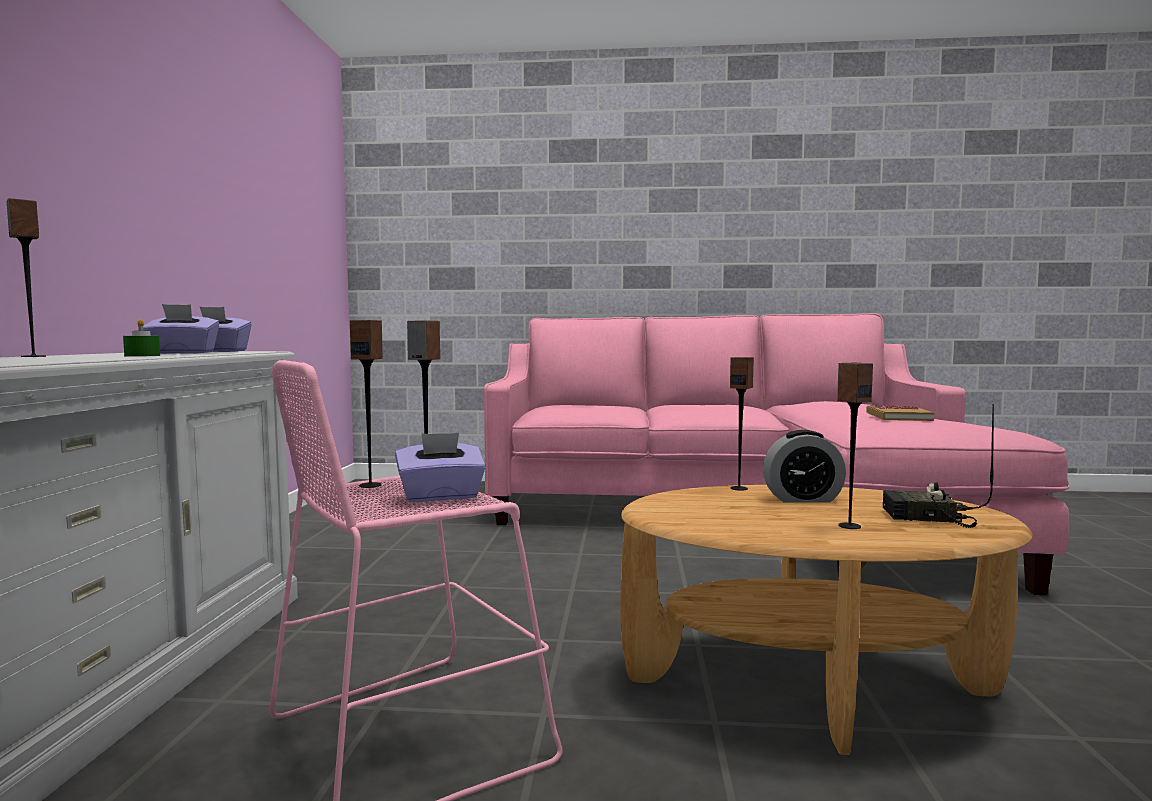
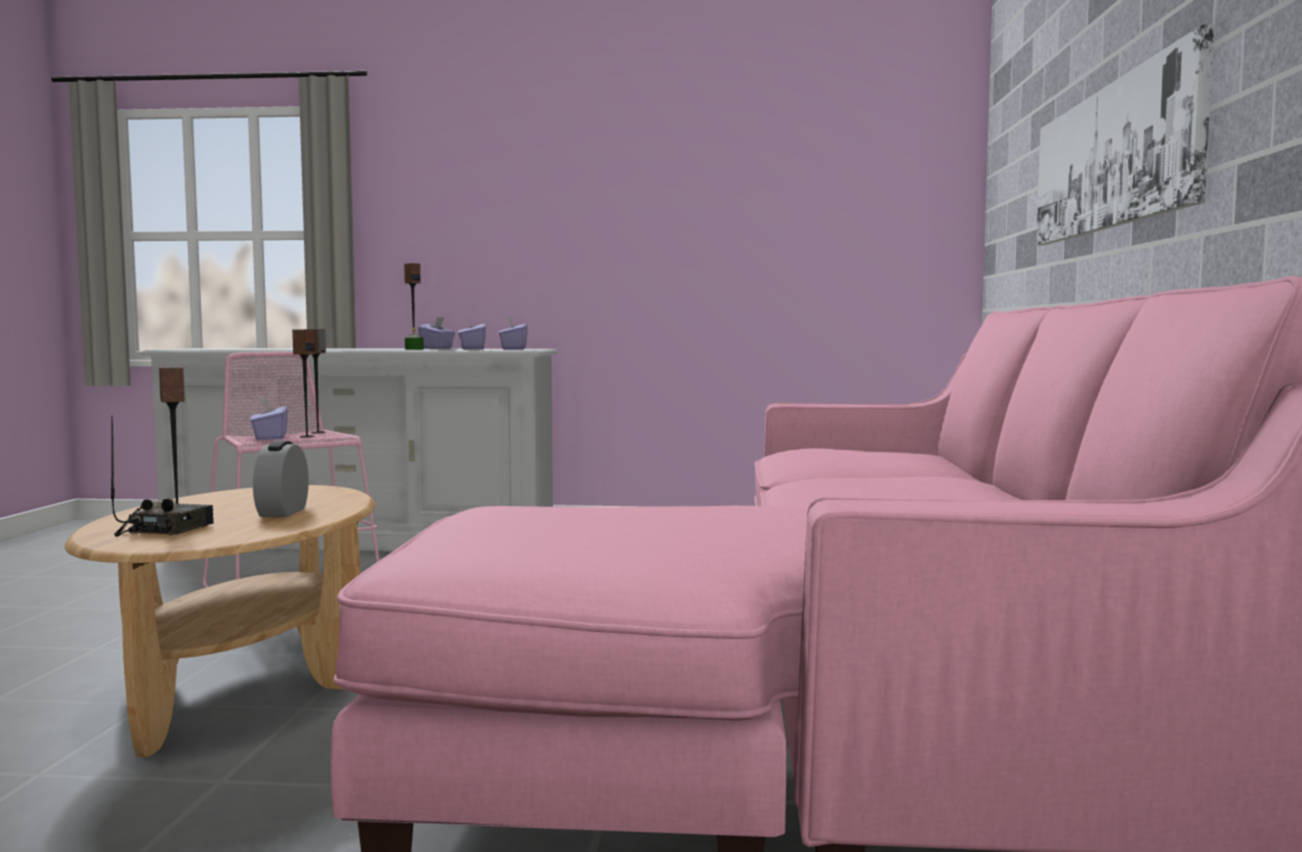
camera: 90 degrees right, 0 degrees up
speaker [730,357,754,491] -> none
book [866,405,934,421] -> none
none -> purple tissue box [418,317,455,349]
none -> picture [1036,24,1215,245]

